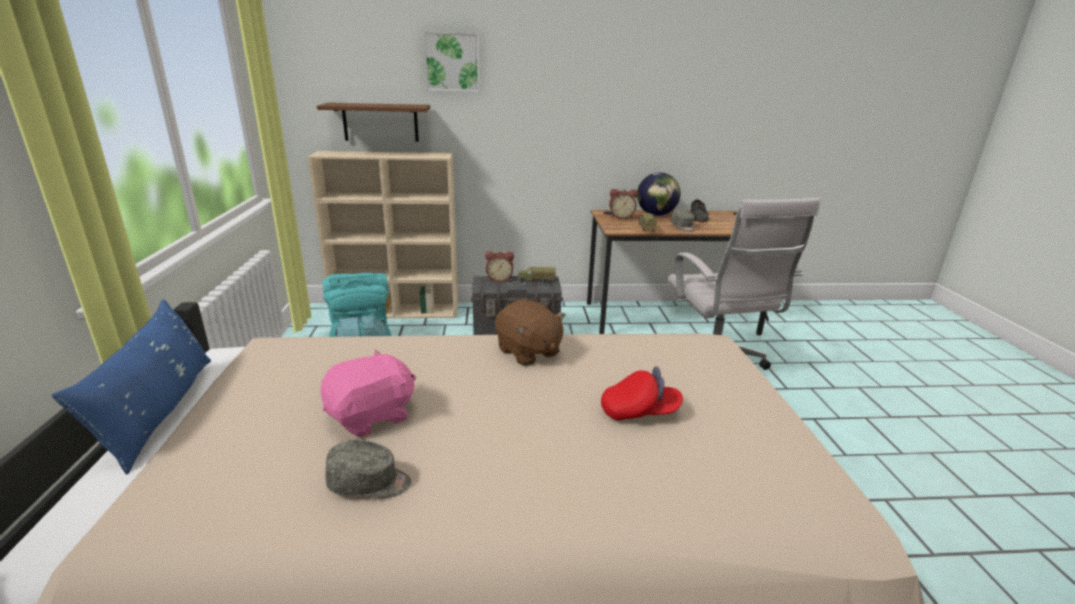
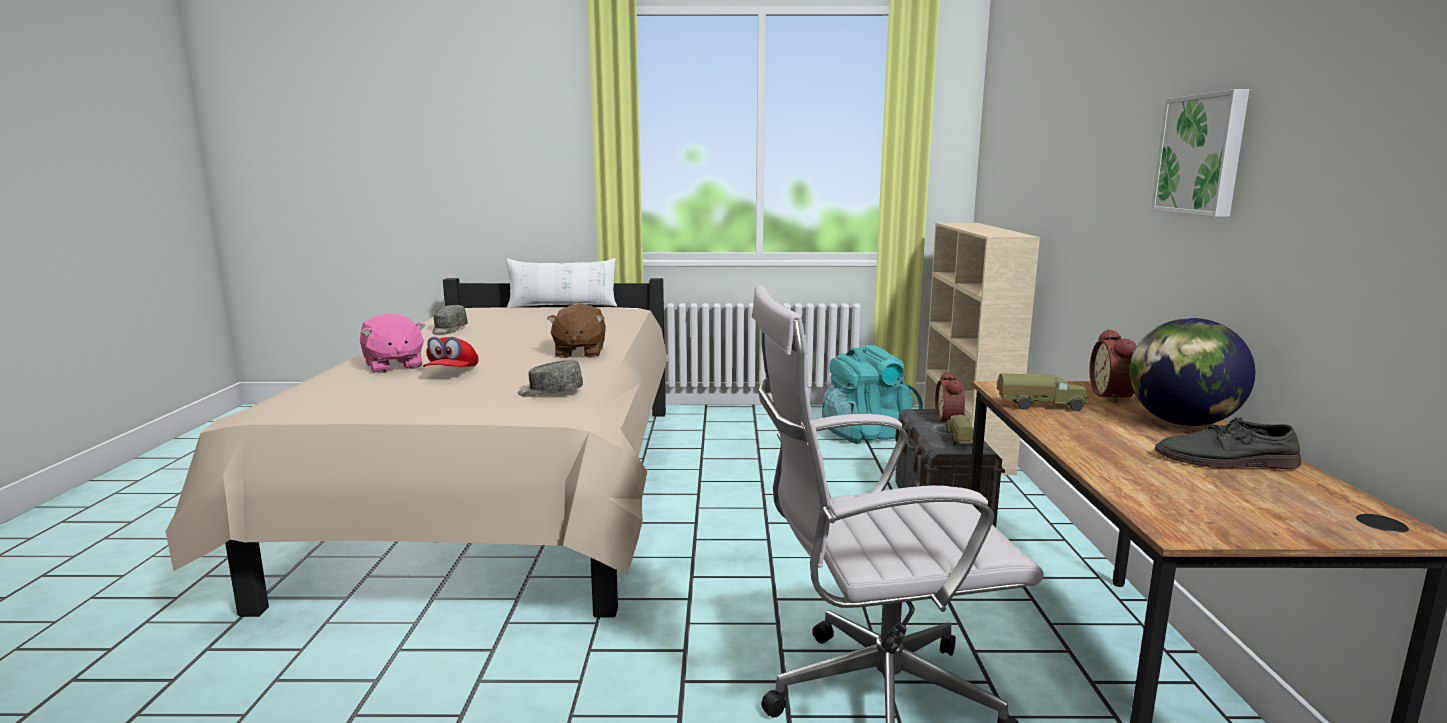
camera: 95 degrees right, 10 degrees down
blue pillow [52,299,211,474] -> white pillow [506,258,617,308]
brown shelf [317,103,430,142] -> none
pink plush toy [320,349,416,437] -> pink plush toy moved to [360,314,426,373]
picture [423,31,480,92] -> picture moved to [1151,89,1249,217]
brown plush toy [495,300,566,366] -> brown plush toy turned 60 degrees counterclockwise [547,304,606,358]
grey cap [670,209,695,232] -> grey cap moved to [518,360,583,397]

